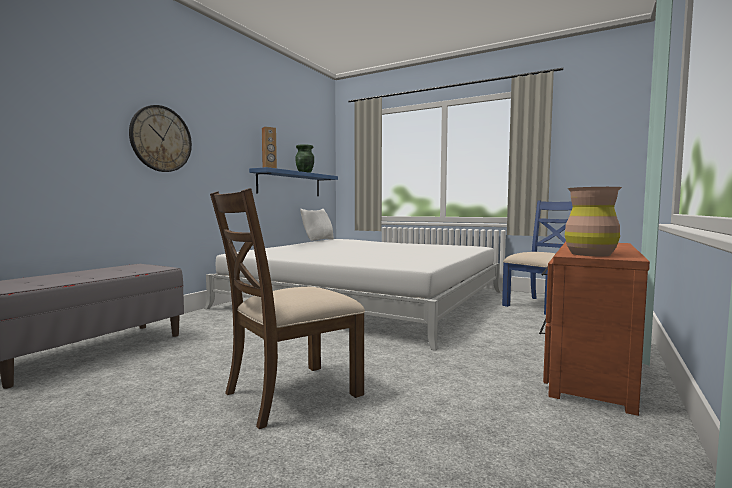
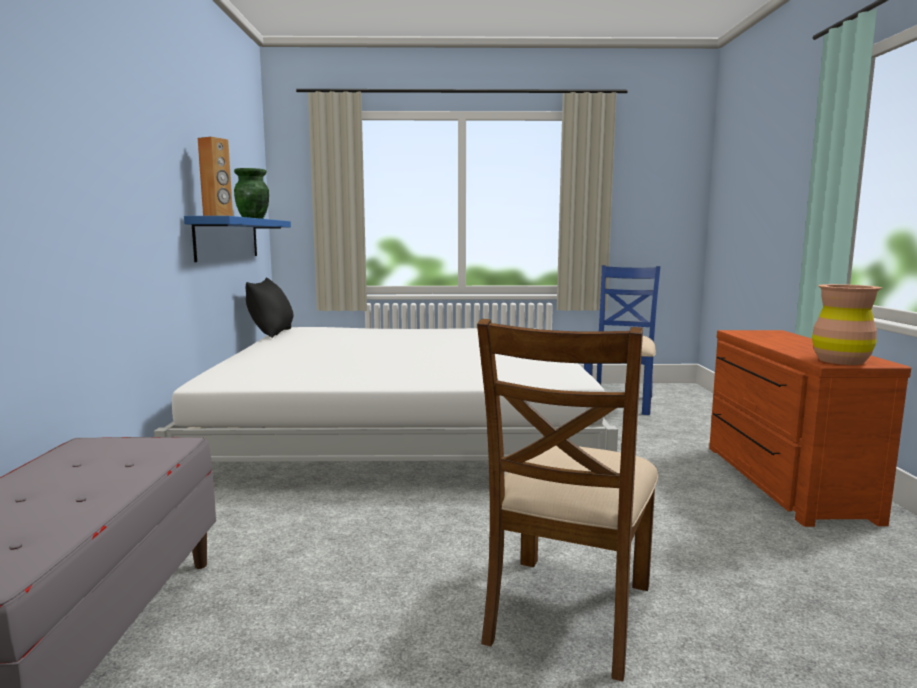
camera: 30 degrees left, 5 degrees up
wall clock [129,105,192,172] -> none
white pillow [300,209,334,241] -> black pillow [246,277,294,338]

